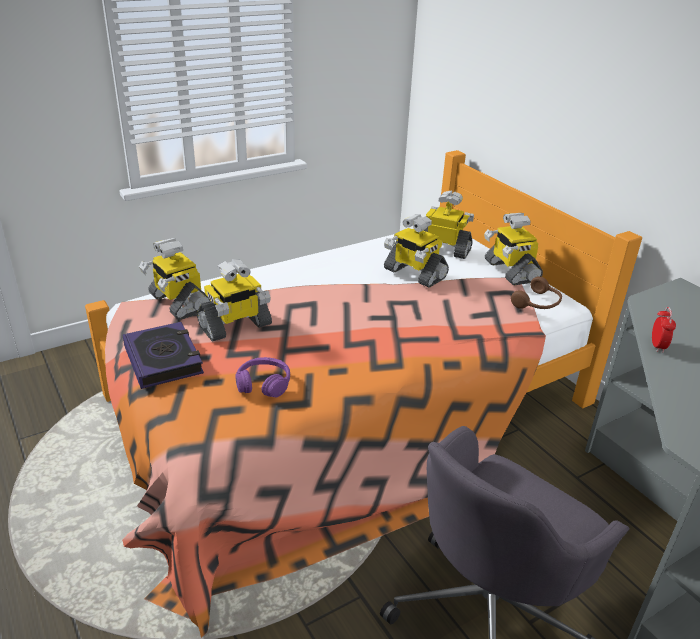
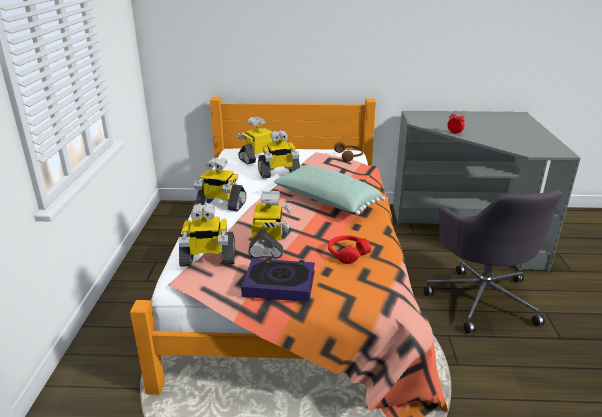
camera: 55 degrees left, 5 degrees down
purple headphones [236,357,290,398] -> red headphones [328,235,371,264]
toy robot [484,213,543,285] -> toy robot moved to [194,157,246,211]
none -> green pillow [274,165,385,215]

